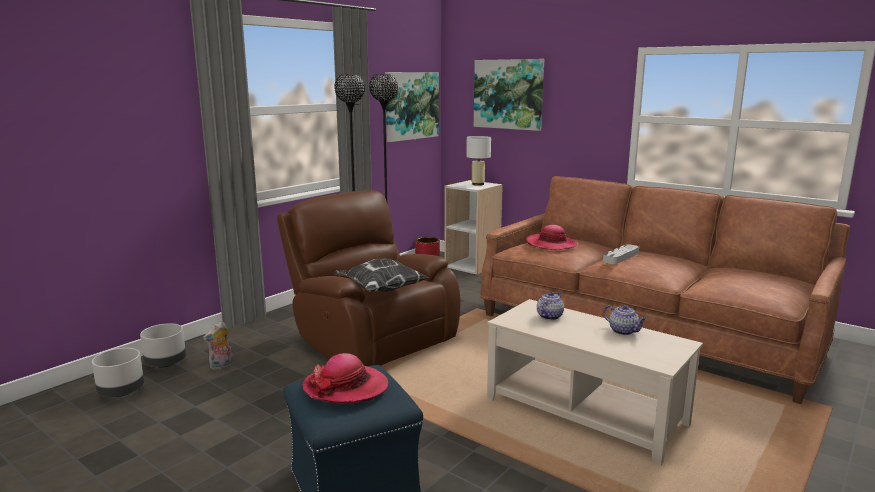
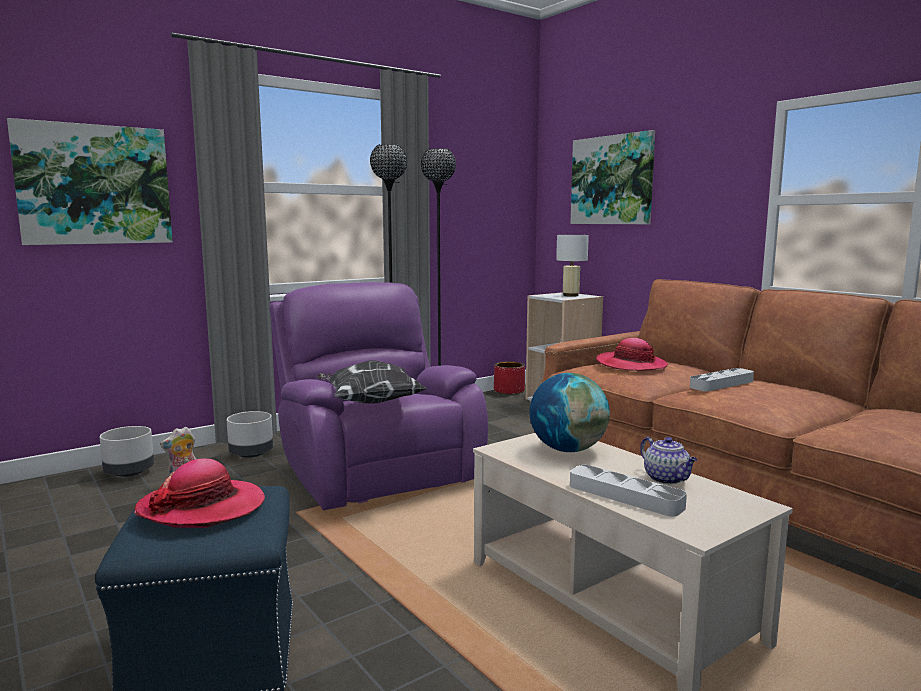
camera: 15 degrees right, 5 degrees down
grey planter [92,348,144,397] -> grey planter moved to [227,411,273,458]
brown armchair [277,190,461,366] -> purple armchair [270,282,488,510]
picture [385,72,439,142] -> picture moved to [7,118,173,245]
teapot [537,292,564,320] -> globe [529,373,610,452]
none -> grey tray [570,465,687,517]

